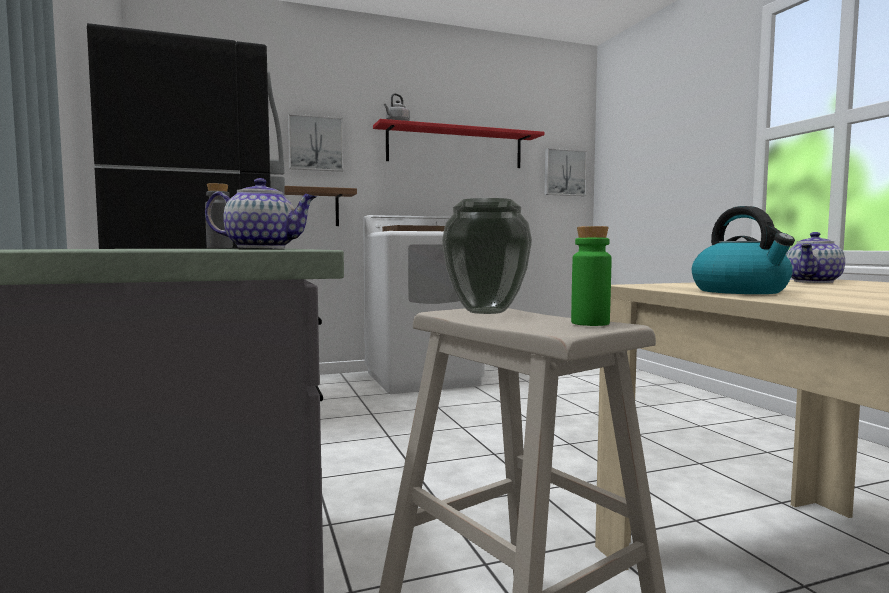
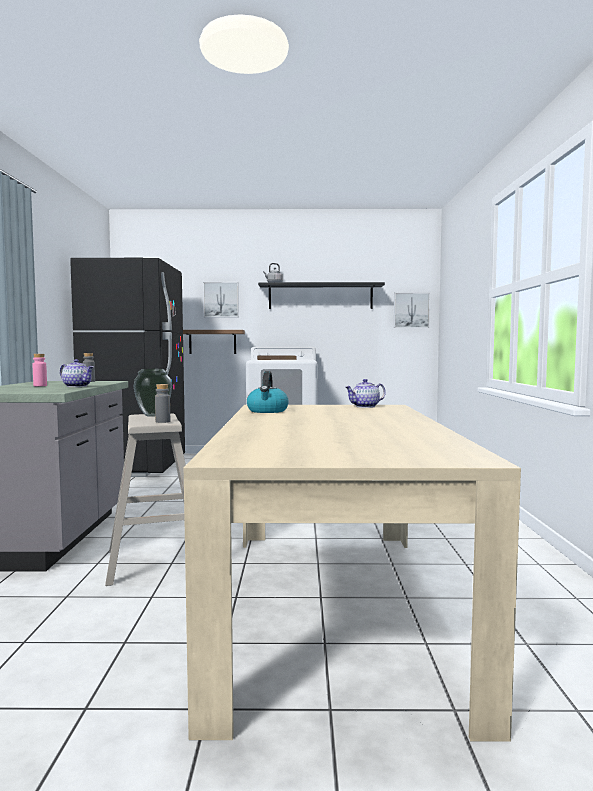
camera: 20 degrees right, 0 degrees up
red shelf [373,119,544,168] -> black shelf [258,282,385,309]
green bottle [571,226,611,326] -> grey bottle [155,384,170,423]
none -> pink bottle [33,354,47,386]

